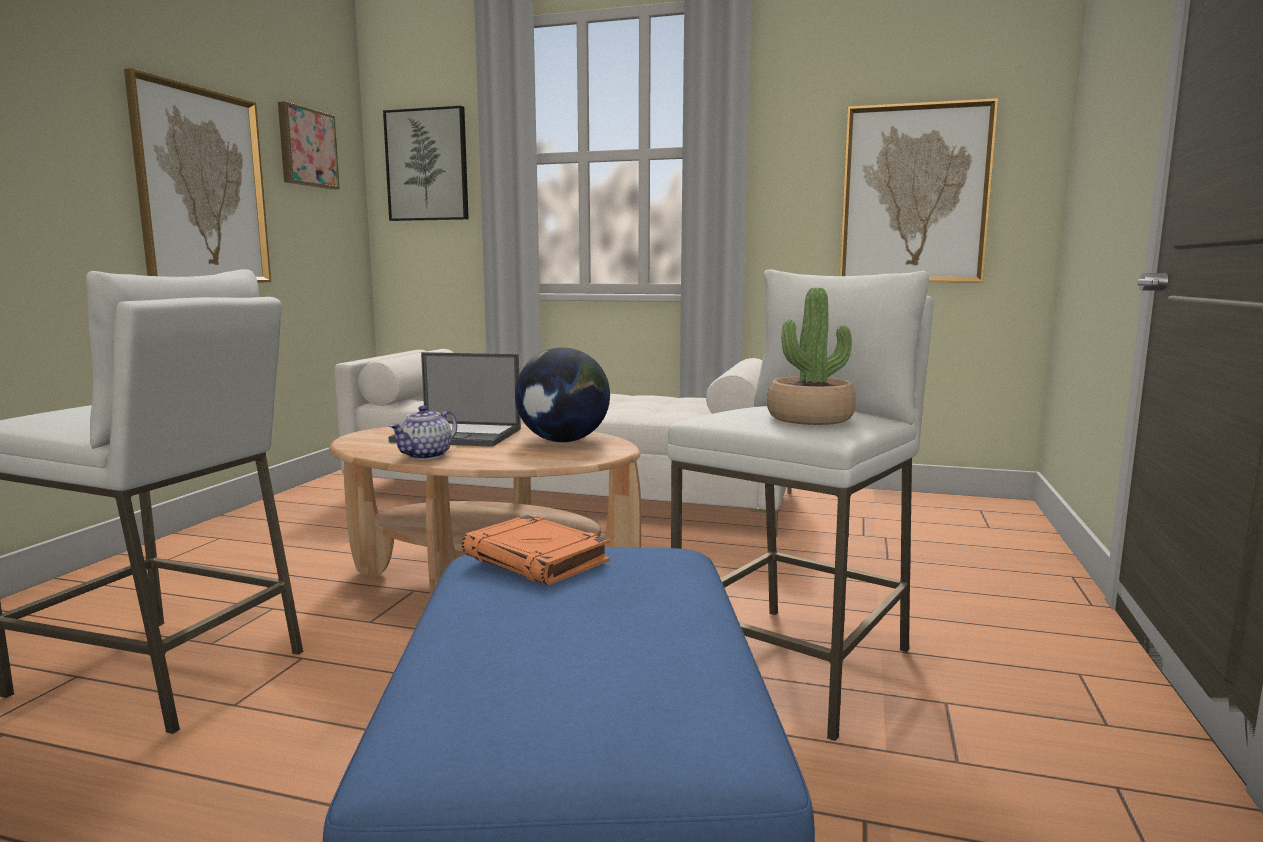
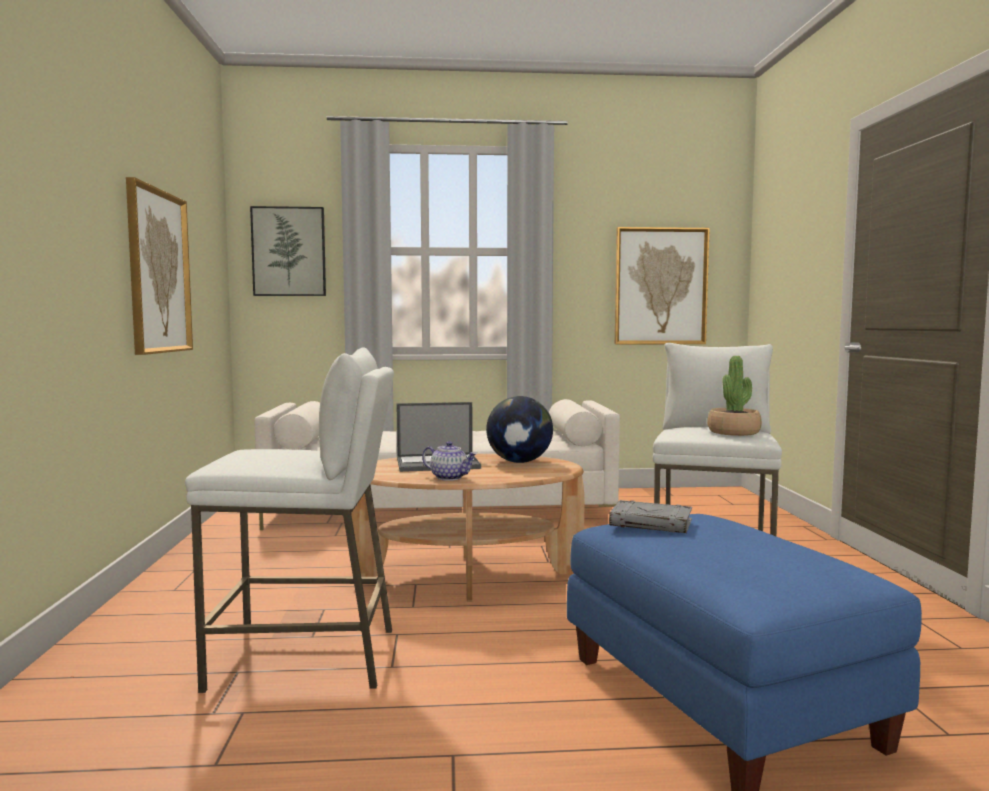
camera: 20 degrees left, 5 degrees down
picture [278,101,340,190] -> none
teapot [389,406,457,460] -> teapot turned 75 degrees counterclockwise [422,441,477,481]
orange book [462,515,610,585] -> grey book [609,500,692,533]

